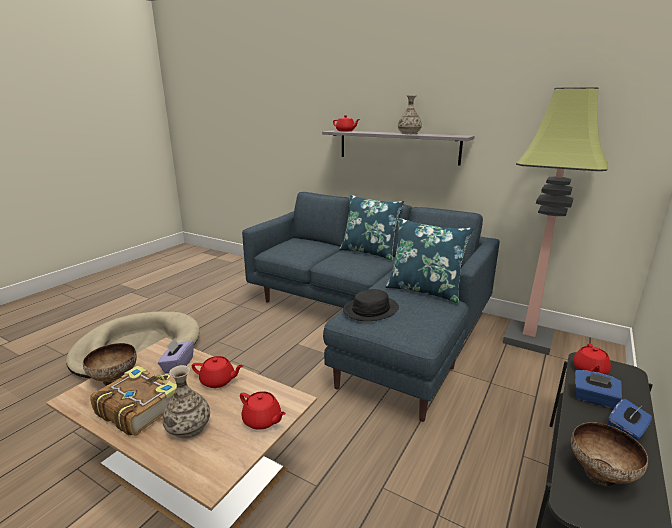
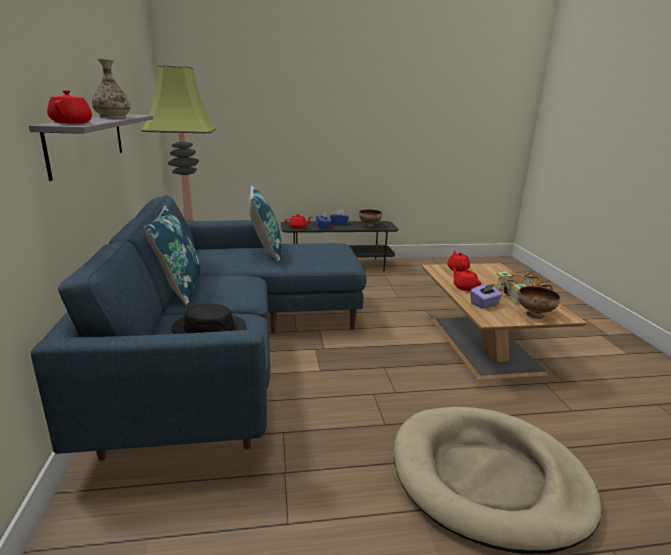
camera: 130 degrees left, 0 degrees up
vase [162,365,210,438] -> none
black hat [343,289,399,321] -> black hat moved to [171,304,246,334]

